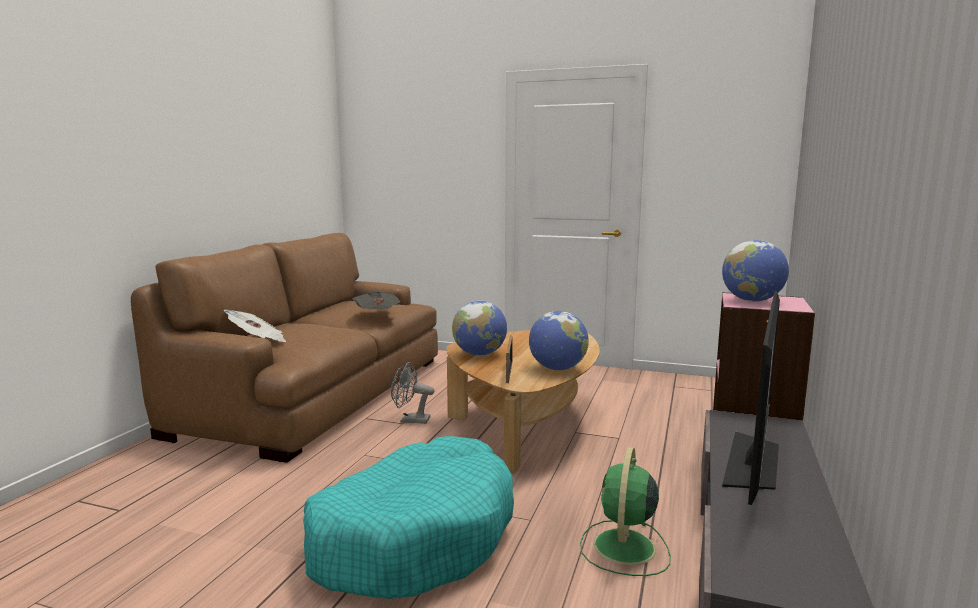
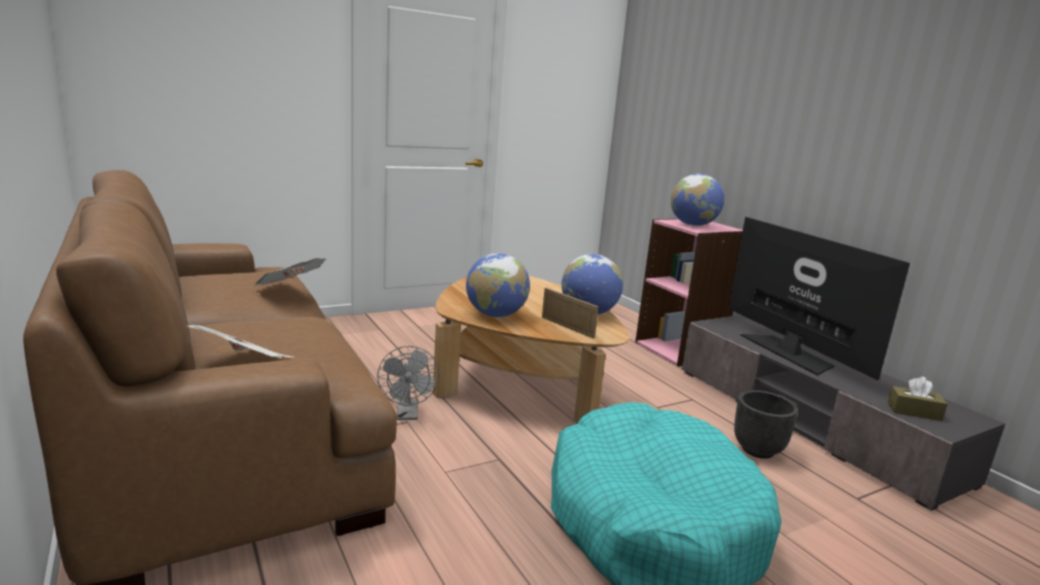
camera: 50 degrees left, 5 degrees up
grey fan [391,362,434,424] -> grey fan turned 60 degrees counterclockwise [377,346,439,420]
green fan [580,447,671,576] -> black planter [734,390,798,459]
none -> brown tissue box [887,377,948,421]

